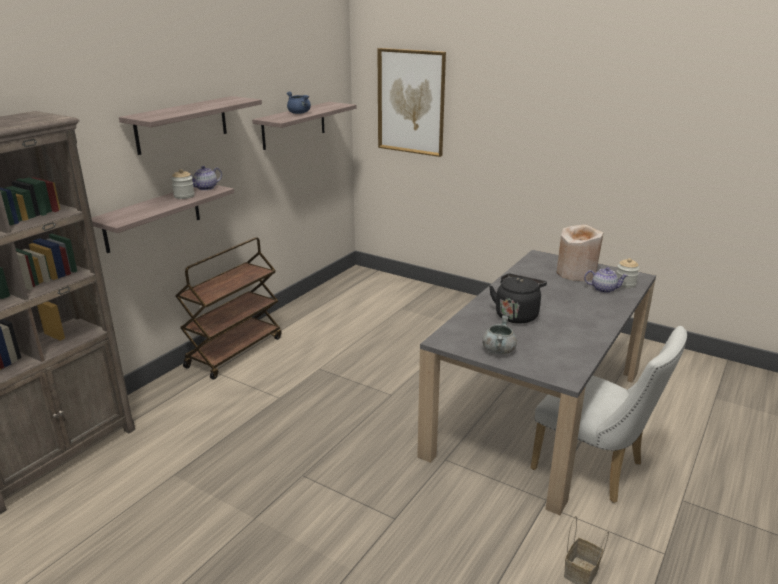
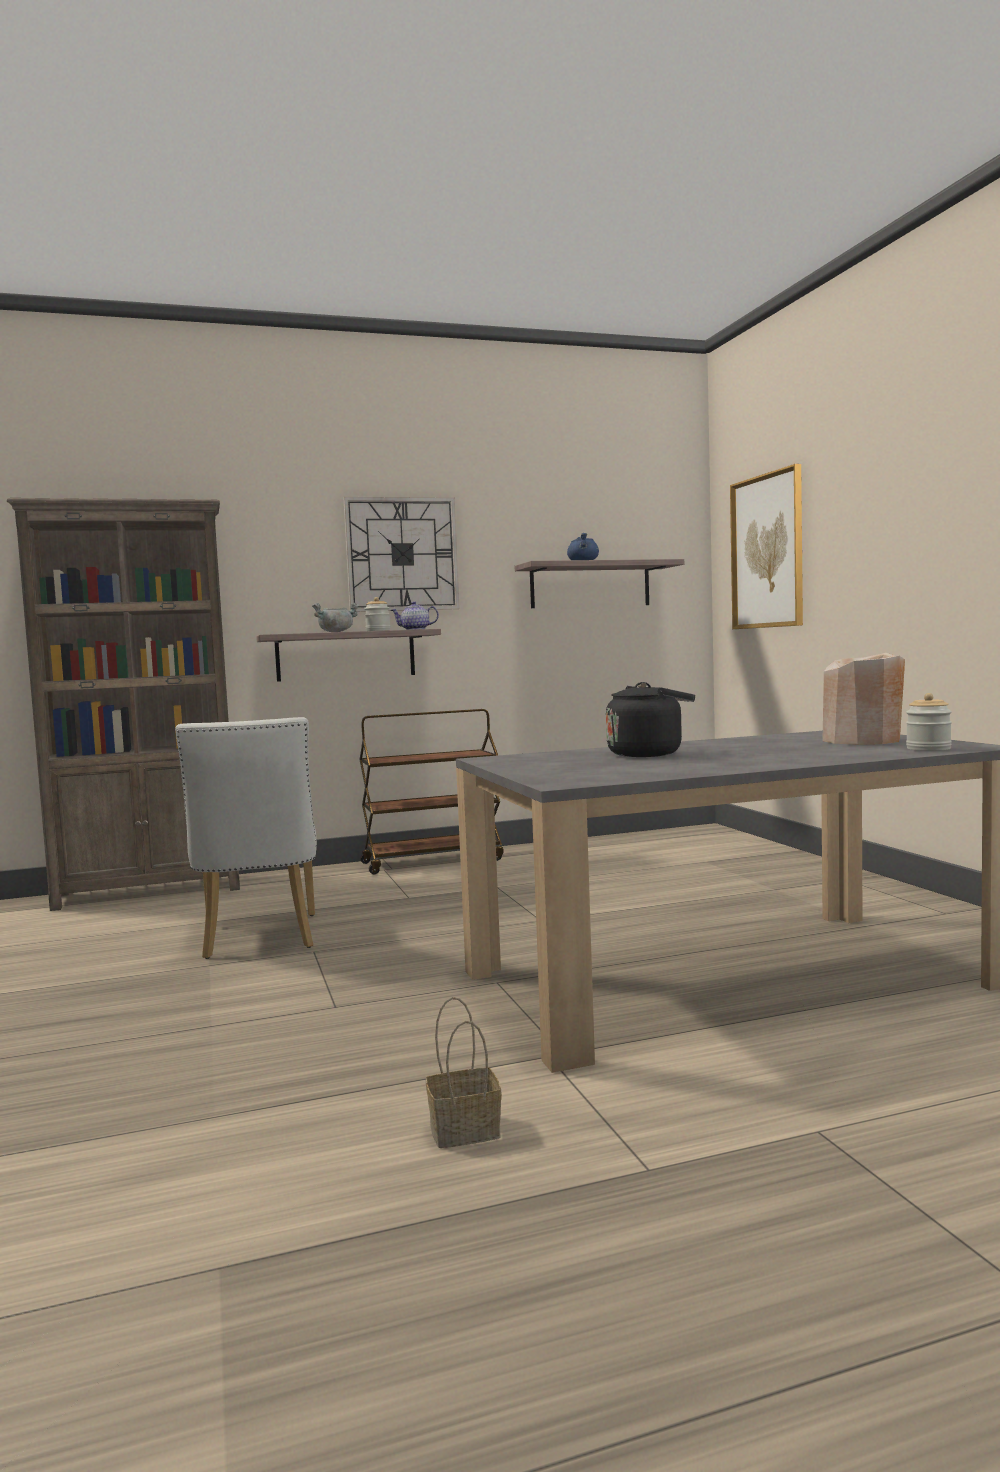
camera: 40 degrees right, 20 degrees down
shelf [119,96,262,155] -> wall clock [343,497,460,612]
grey cooking pot [482,315,517,354] -> grey cooking pot moved to [312,603,359,632]
white chair [530,326,687,503] -> white chair moved to [175,717,317,959]
teapot [584,267,628,293] -> none

